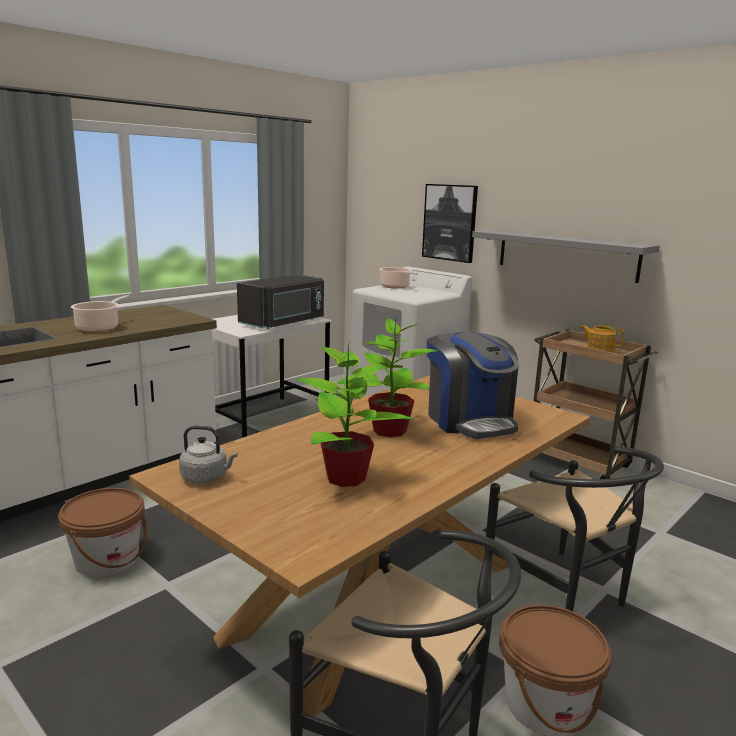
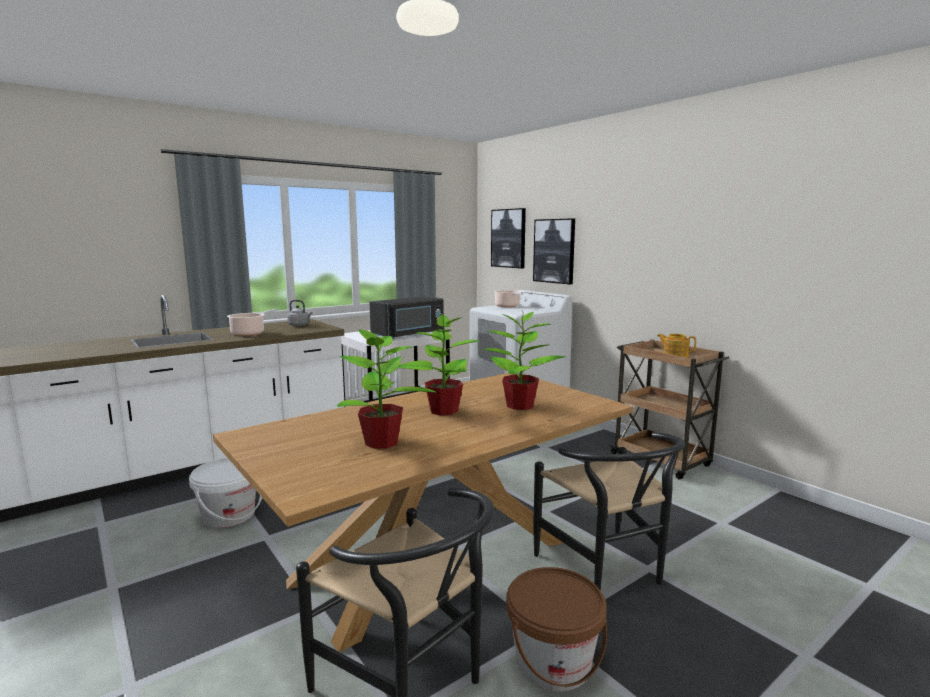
camera: 10 degrees right, 5 degrees down
brown bucket [58,488,147,577] -> white bucket [189,458,262,528]
grey kettle [179,425,238,484] -> grey kettle moved to [287,300,312,326]
coffee machine [427,332,519,439] -> potted plant [482,310,565,410]
grey shelf [472,230,660,283] -> none
none -> picture [491,208,526,269]

